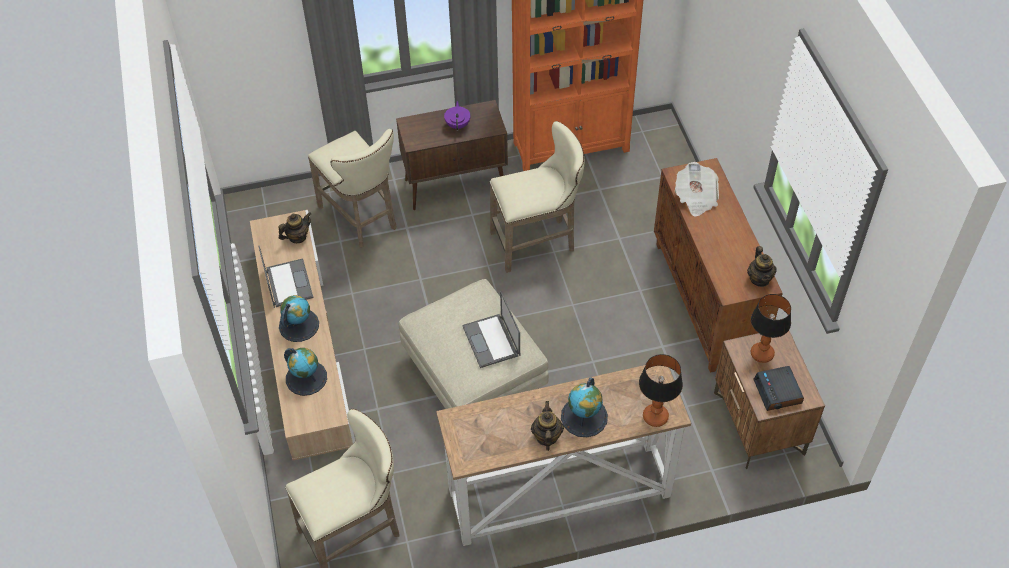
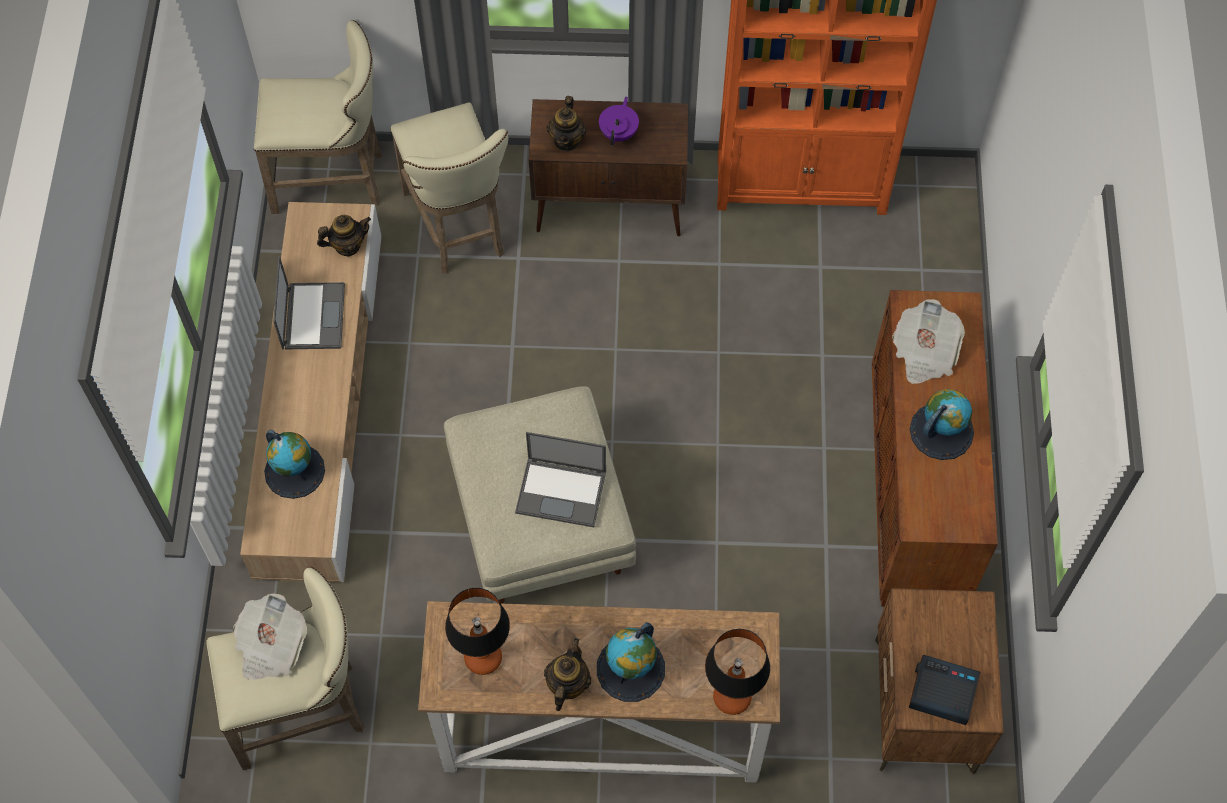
camera: 15 degrees right, 10 degrees up
globe [279,295,319,342] -> globe moved to [910,389,974,460]
laptop [462,291,520,368] -> laptop turned 75 degrees counterclockwise [515,432,606,527]
beige stool [490,121,584,273] -> beige stool moved to [254,20,382,214]
teapot [747,246,777,287] -> teapot moved to [547,96,586,151]
table lamp [751,294,791,363] -> table lamp moved to [445,588,510,675]
alarm clock [753,366,804,411] -> alarm clock turned 105 degrees clockwise [909,655,980,725]
none -> newspaper [233,593,307,680]

